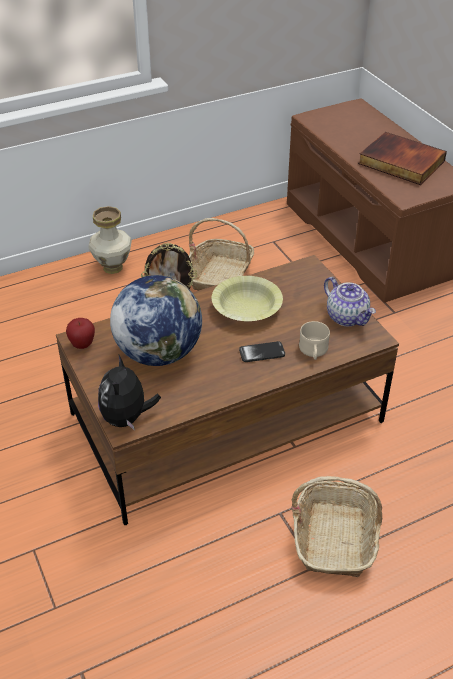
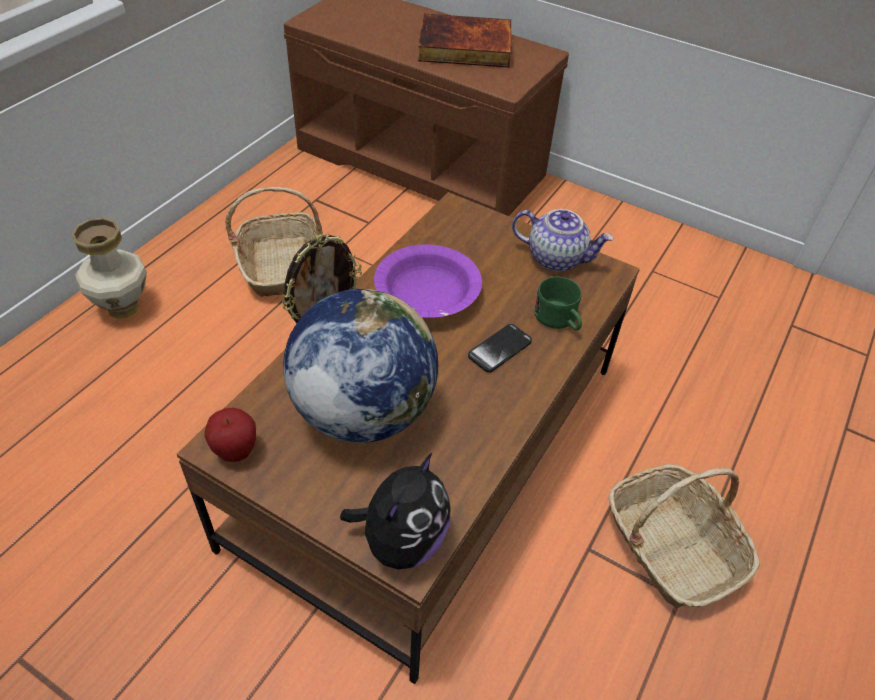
camera: 35 degrees left, 5 degrees up
plush toy [98,355,161,430] -> plush toy turned 120 degrees counterclockwise [340,453,450,569]
yellow bowl [212,276,283,321] -> purple bowl [374,244,482,318]
beige mug [299,321,330,360] -> green mug [534,277,582,331]

